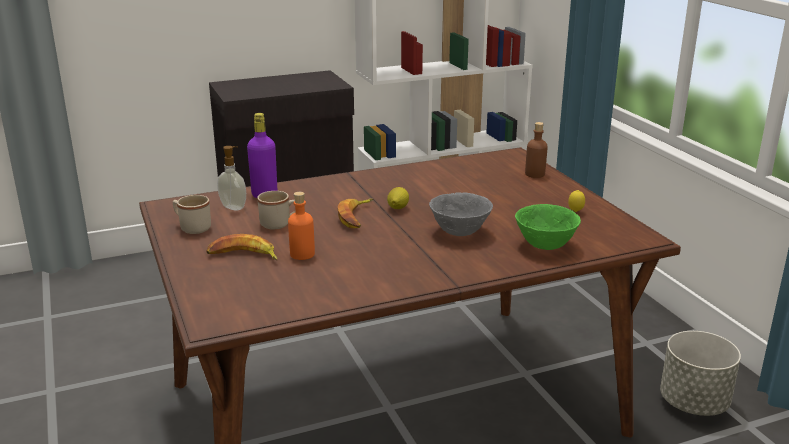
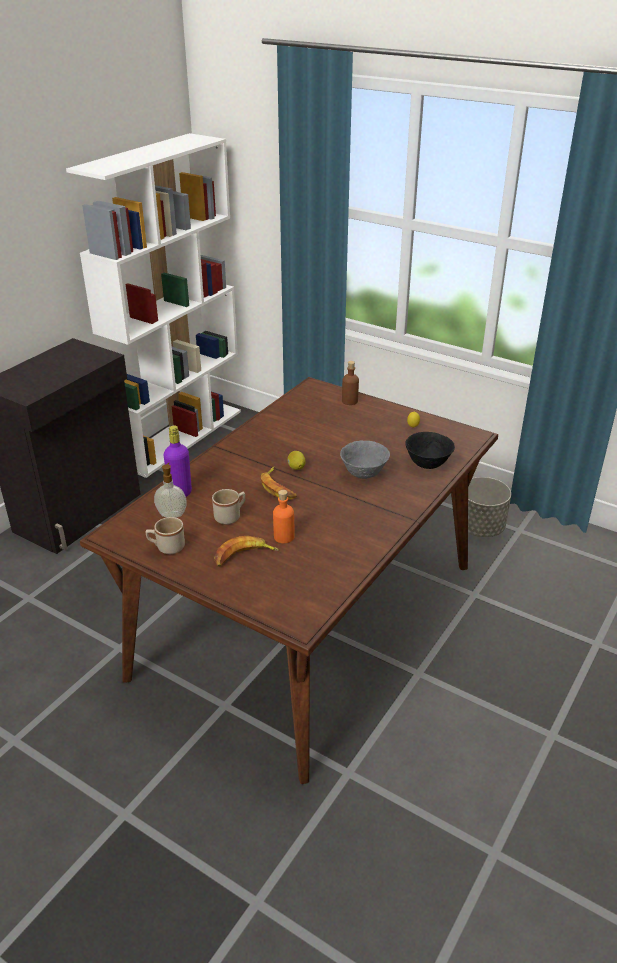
camera: 35 degrees left, 10 degrees up
green bowl [515,204,581,250] -> black bowl [406,432,455,469]

